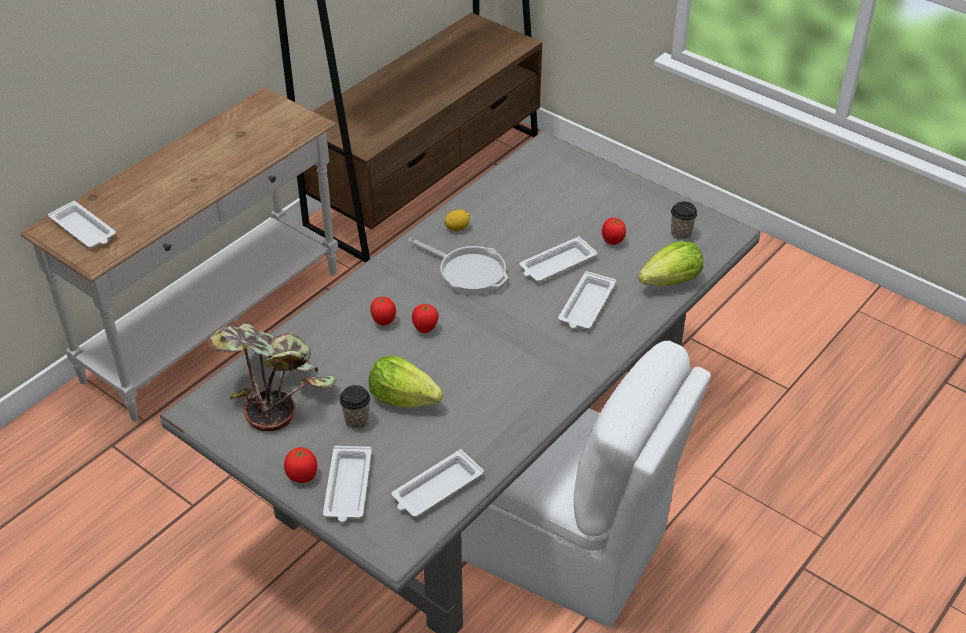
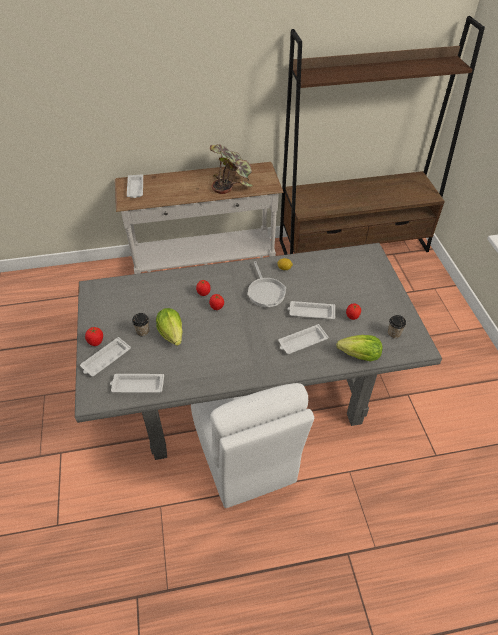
camera: 40 degrees right, 5 degrees up
potted plant [208,323,337,431] -> potted plant moved to [210,144,253,194]

